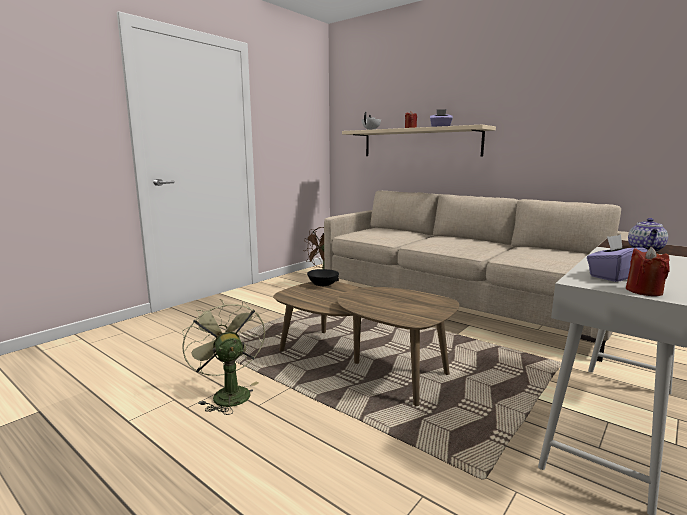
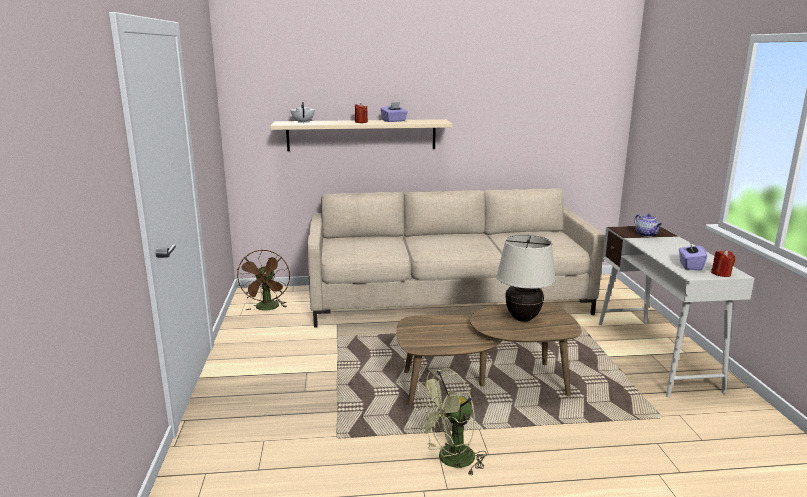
camera: 45 degrees left, 5 degrees up
green fan [182,299,265,415] -> green fan turned 45 degrees counterclockwise [414,369,487,475]
black bowl [307,269,339,286] -> none
none -> beige table lamp [496,235,556,322]

